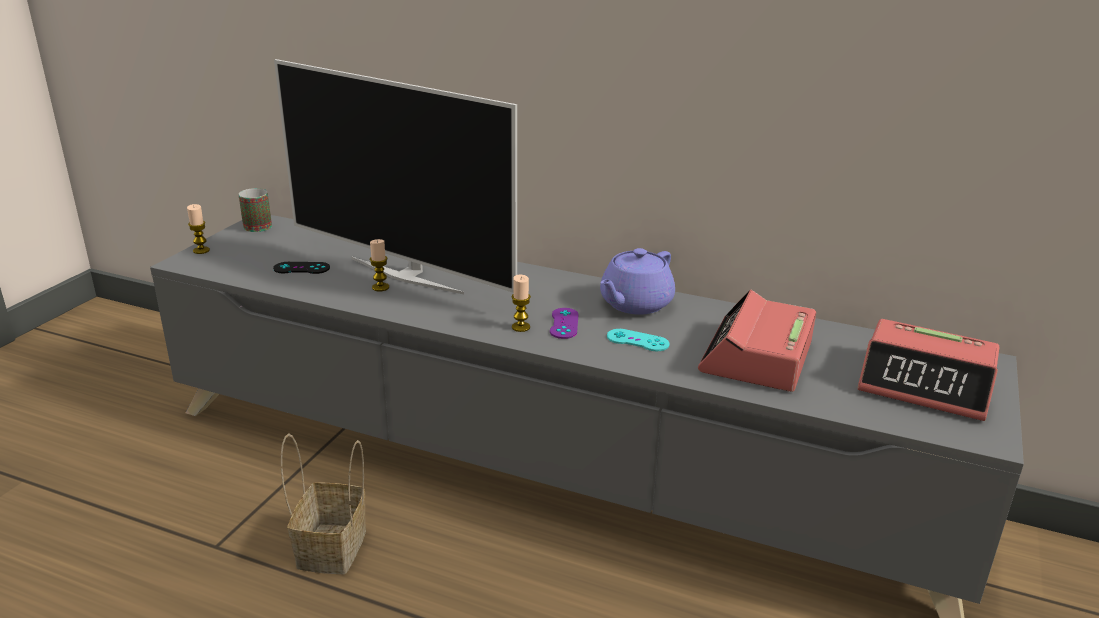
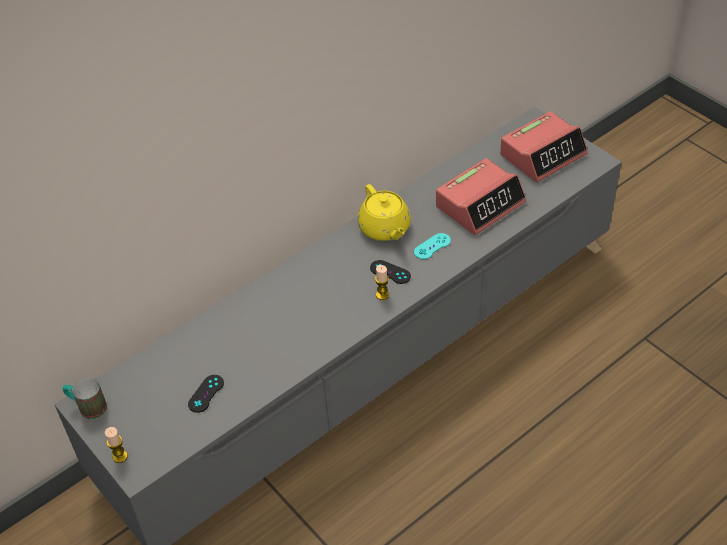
camera: 60 degrees left, 20 degrees up
television [274,59,517,294] -> none
basket [281,433,366,574] -> none
candle [370,239,389,291] -> none
purple game controller [550,308,579,339] -> black game controller [370,260,411,284]
purple teapot [600,248,675,315] -> yellow teapot [358,184,411,241]
alarm clock [698,290,816,392] -> alarm clock turned 90 degrees counterclockwise [436,158,526,235]

